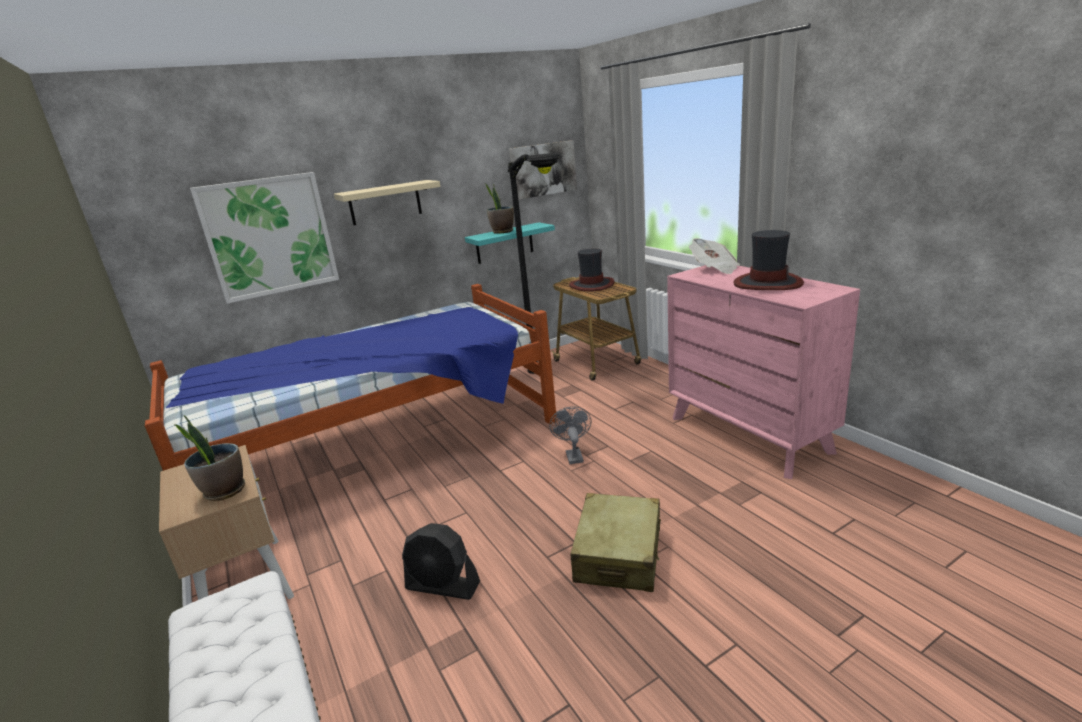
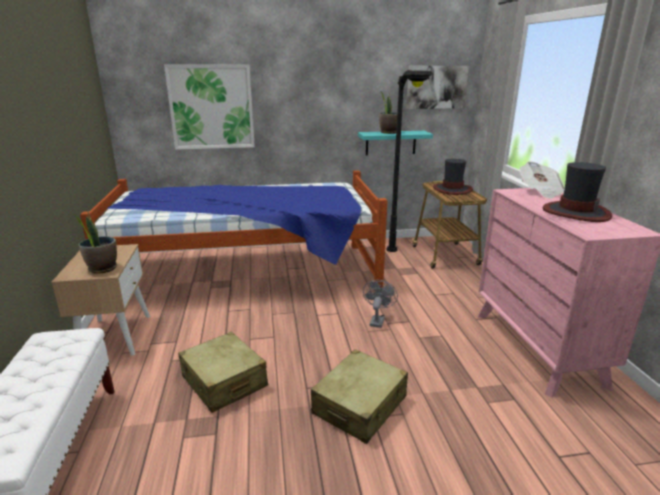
camera: 20 degrees right, 0 degrees up
beige shelf [334,180,441,225] -> none
black fan [402,523,480,600] -> beige suitcase [178,332,268,413]

